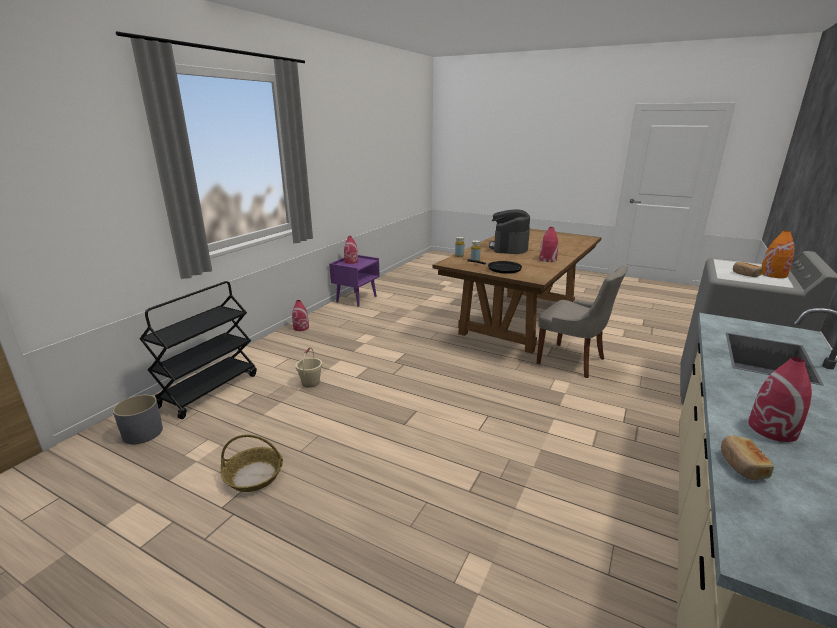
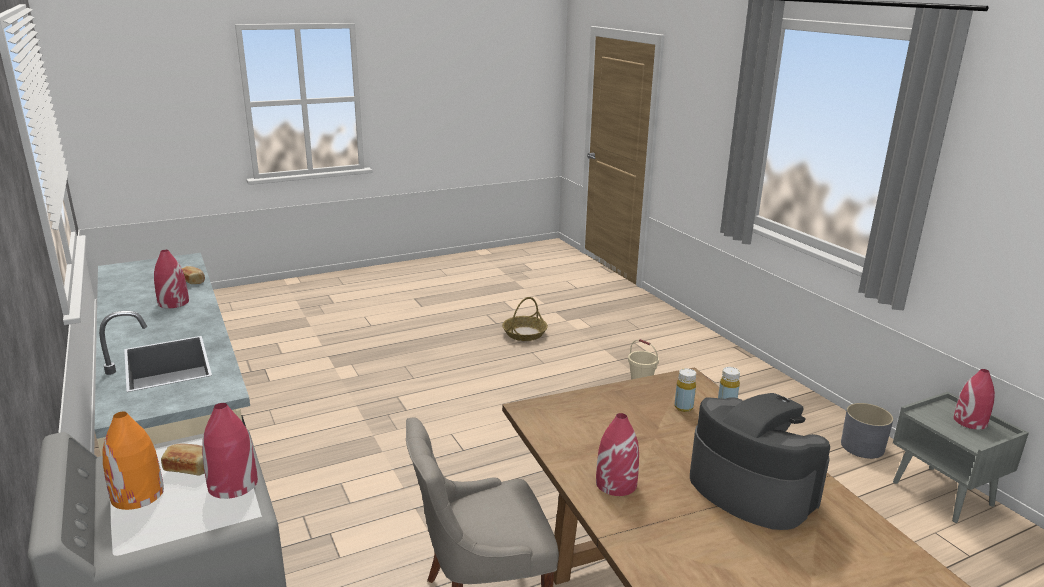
camera: 125 degrees right, 0 degrees up
grey planter [113,395,163,445] -> grey planter moved to [841,403,893,459]
black cart [140,281,257,419] -> none
red vase [292,300,309,331] -> red vase moved to [202,403,258,499]
purple nightstand [329,255,380,307] -> grey nightstand [893,392,1029,523]
black frying pan [467,259,522,274] -> none

